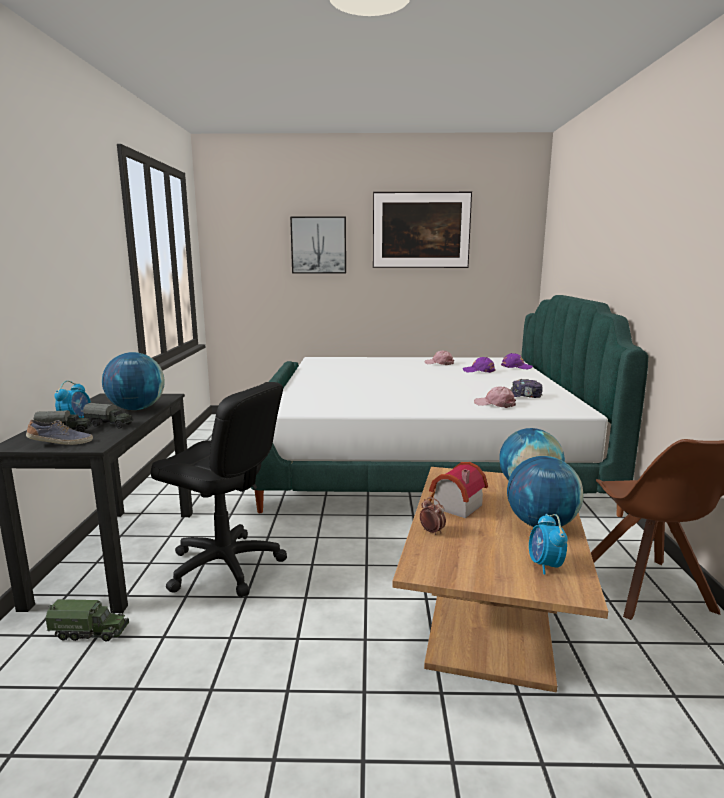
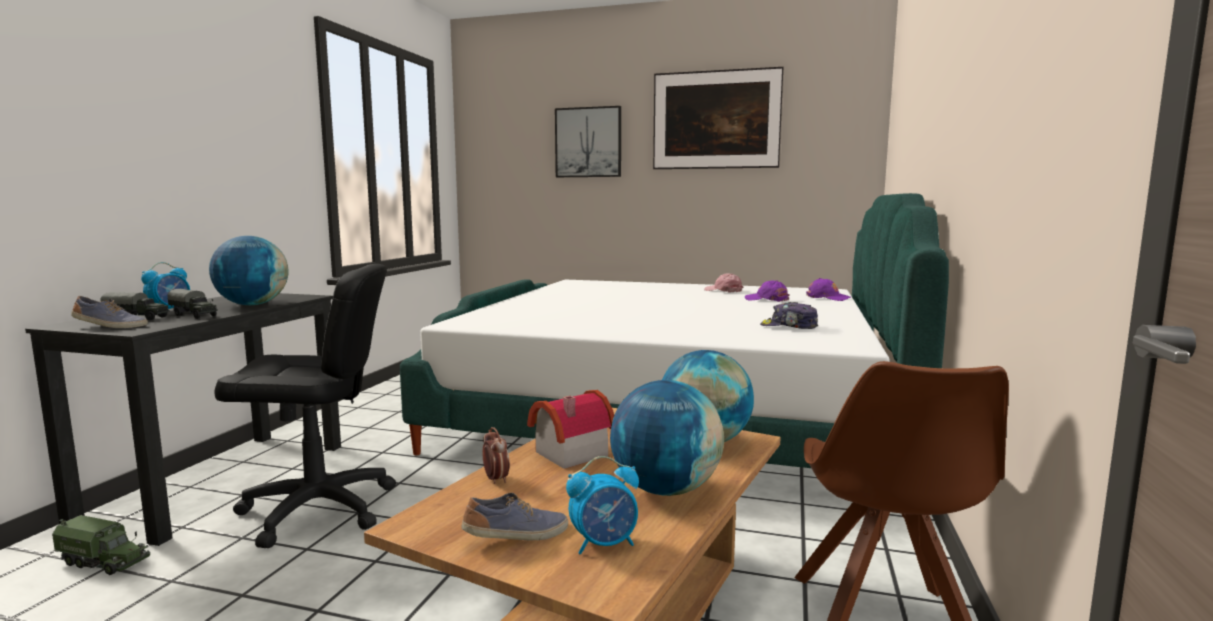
camera: 15 degrees right, 5 degrees down
black office chair [151,382,287,597] -> black office chair turned 45 degrees counterclockwise [214,264,396,548]
pink cap [474,386,516,408] -> none
alarm clock [529,514,568,575] -> alarm clock turned 120 degrees counterclockwise [566,456,639,555]
none -> shoe [462,493,568,540]

